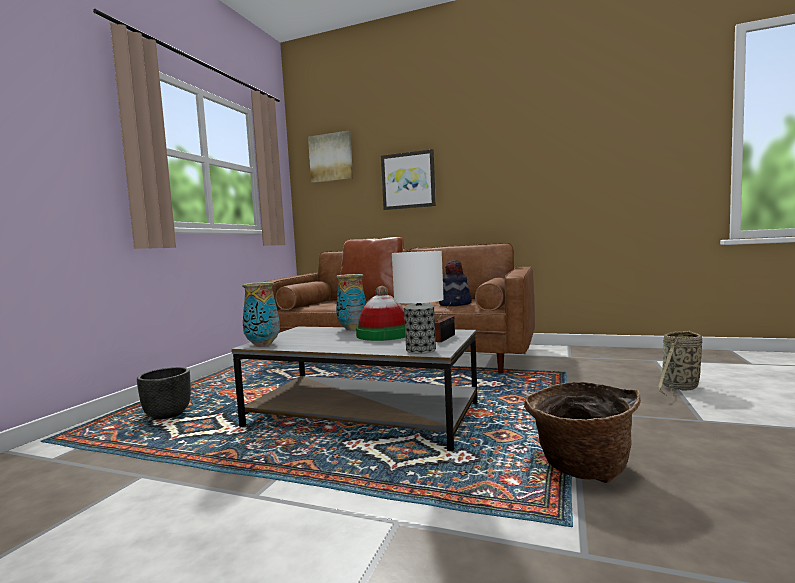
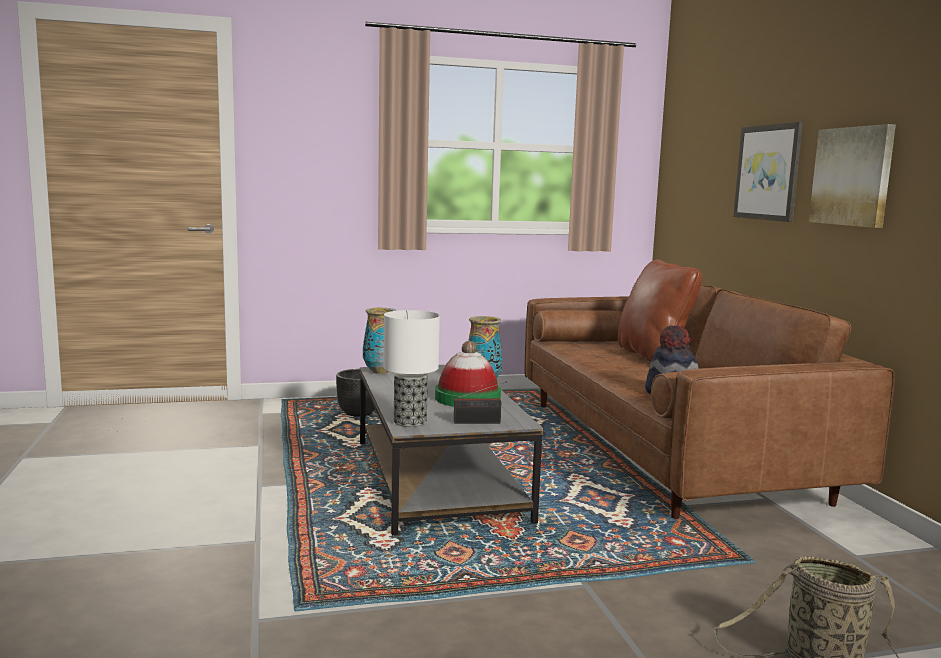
camera: 55 degrees right, 5 degrees up
picture [308,131,353,183] -> picture moved to [809,124,896,228]
basket [524,382,641,483] -> none

